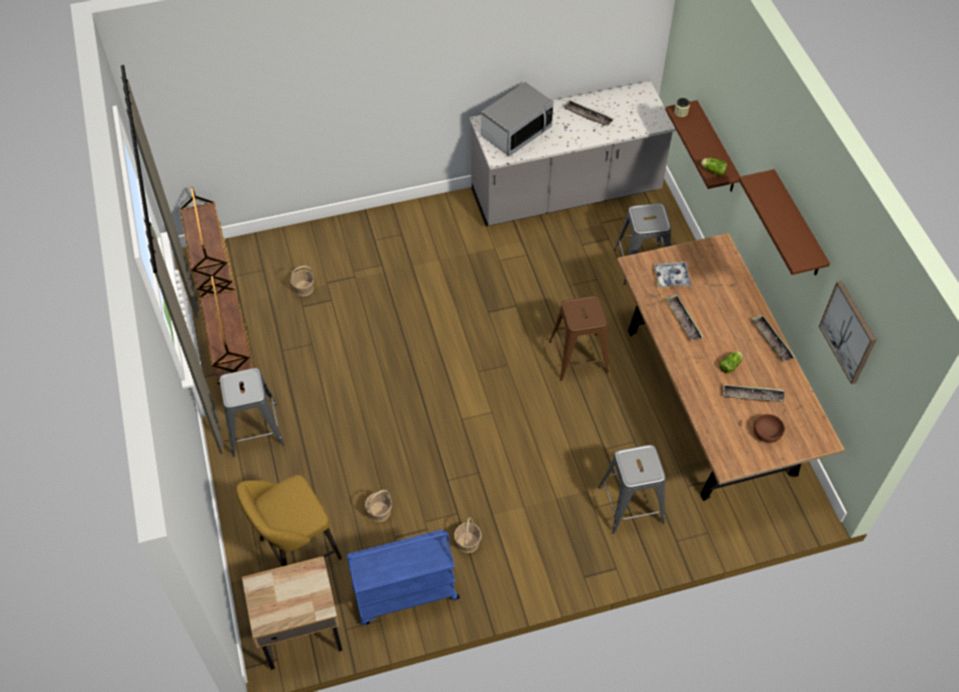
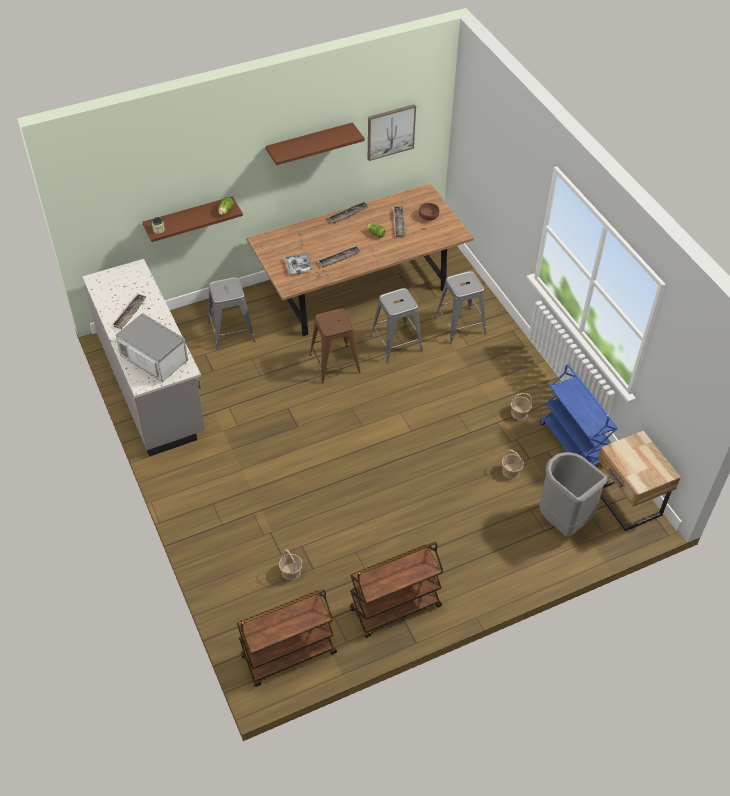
camera: 100 degrees left, 5 degrees down
grey stool [220,368,285,457] -> grey stool moved to [370,288,423,363]
yellow stool [236,475,342,567] -> grey trash can [539,452,608,537]

